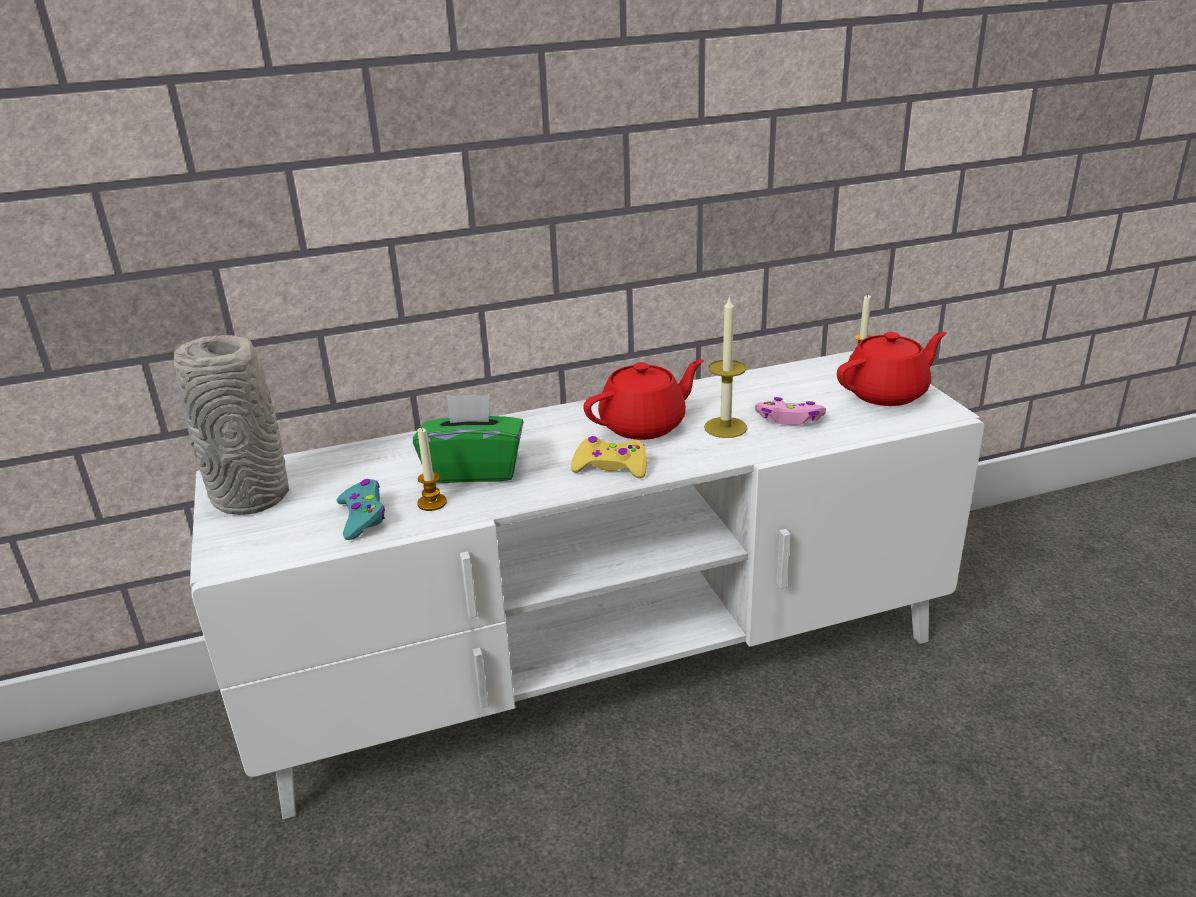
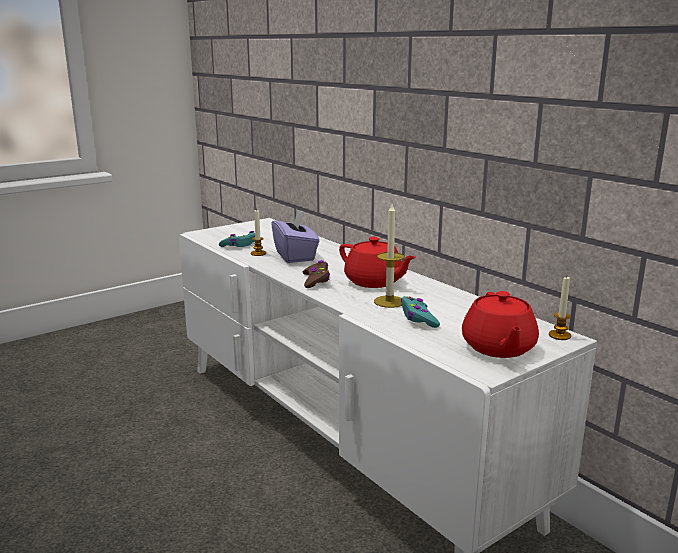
camera: 70 degrees right, 10 degrees down
grey vase [174,335,289,515] -> none
green tissue box [413,394,524,483] -> purple tissue box [271,210,319,263]
yellow game controller [571,436,647,478] -> brown game controller [303,260,330,288]
pink game controller [755,397,826,425] -> turquoise game controller [401,296,440,328]
red teapot [837,332,947,406] -> red teapot turned 45 degrees clockwise [462,291,539,358]

